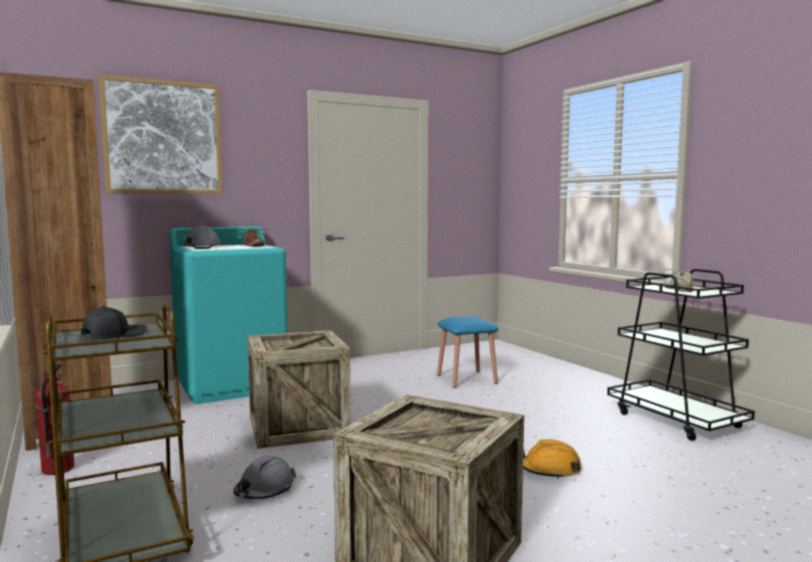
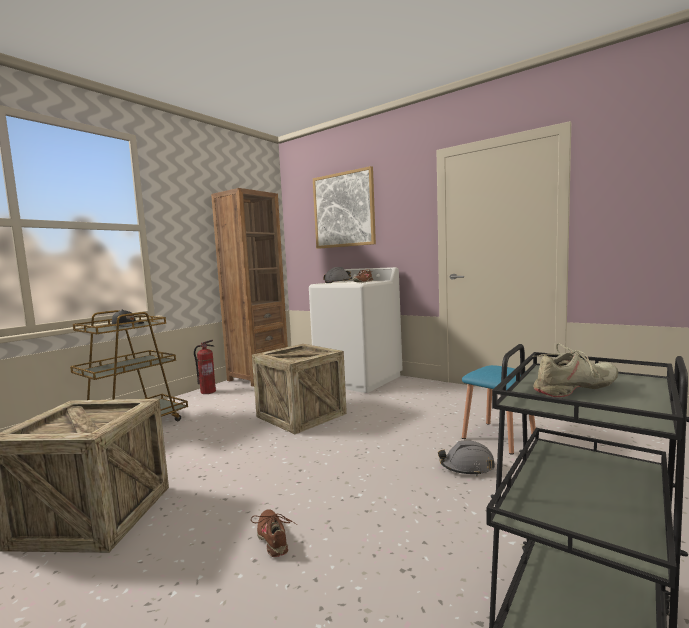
camera: 65 degrees right, 0 degrees up
turquoise washing machine [169,226,288,404] -> white washing machine [309,267,403,393]
grey hard hat [233,455,296,499] -> grey hard hat moved to [438,440,495,476]
orange hard hat [523,439,582,479] -> brown shoe [251,509,297,557]

